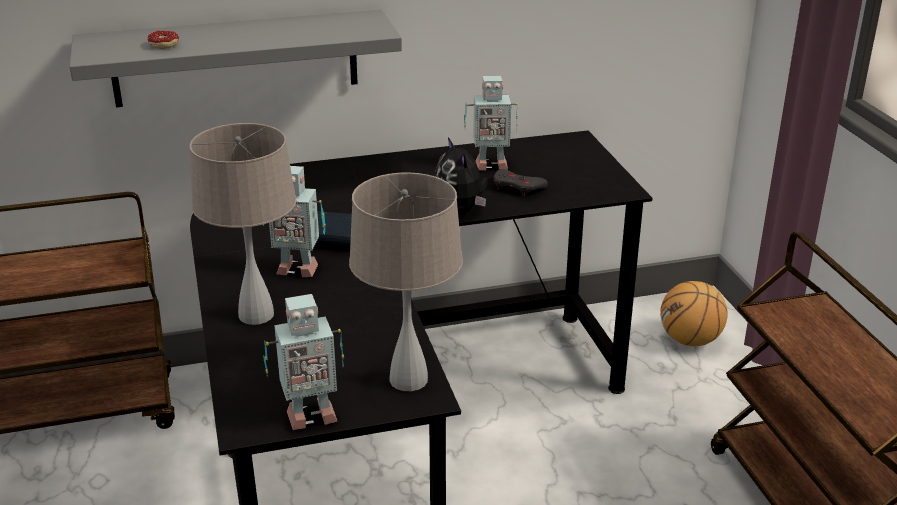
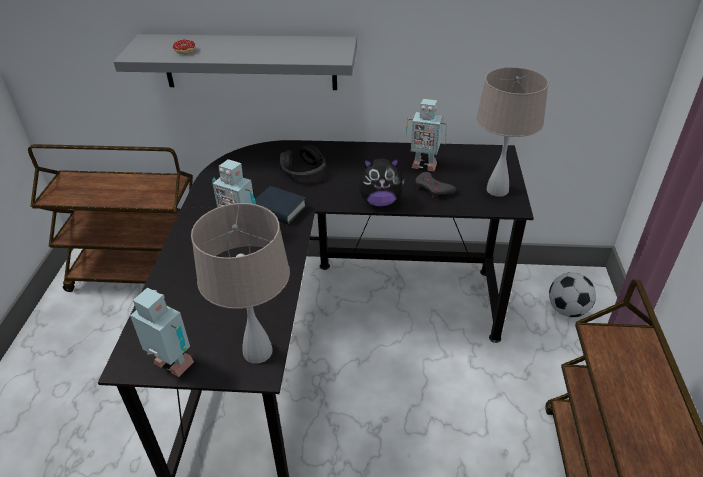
camera: 20 degrees right, 10 degrees up
beige table lamp [190,123,297,325] -> beige table lamp moved to [476,67,549,197]
toy robot [263,294,344,430] -> toy robot turned 150 degrees counterclockwise [130,287,194,377]
plush toy [434,137,488,214] -> plush toy turned 90 degrees counterclockwise [359,158,405,207]
basketball [660,281,728,346] -> football [549,272,596,317]
none -> black headphones [280,145,326,178]

